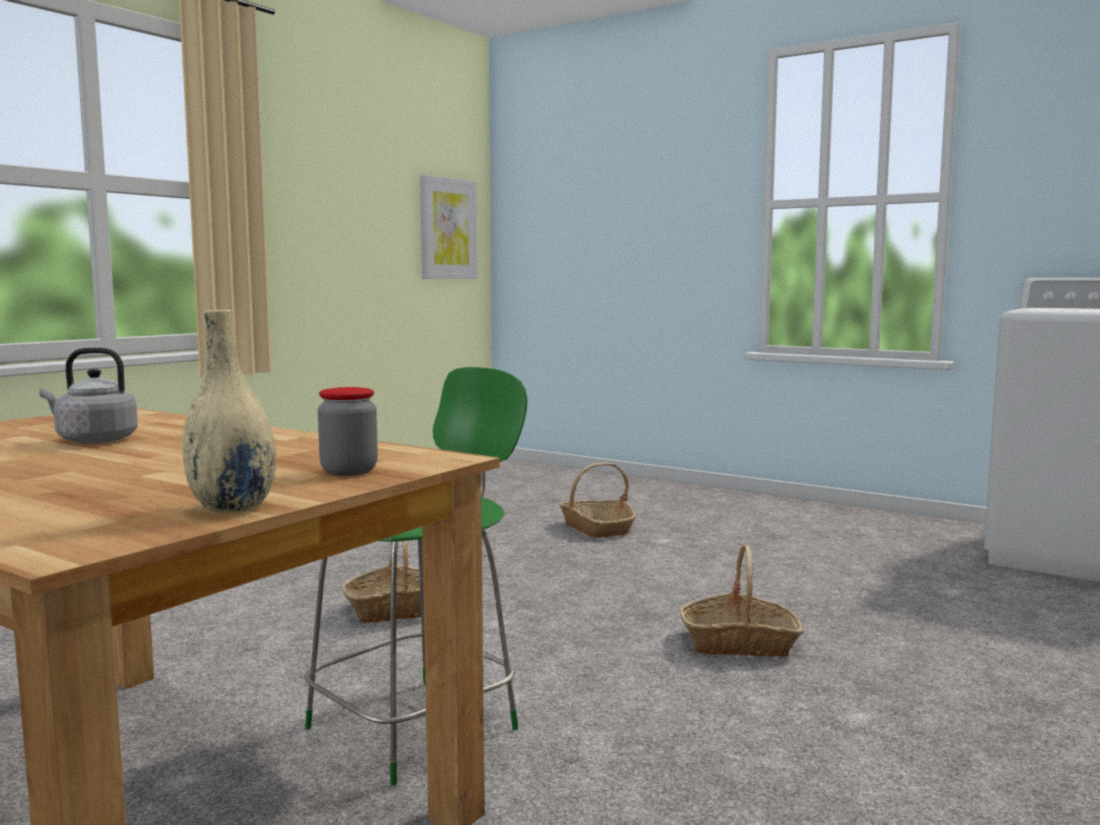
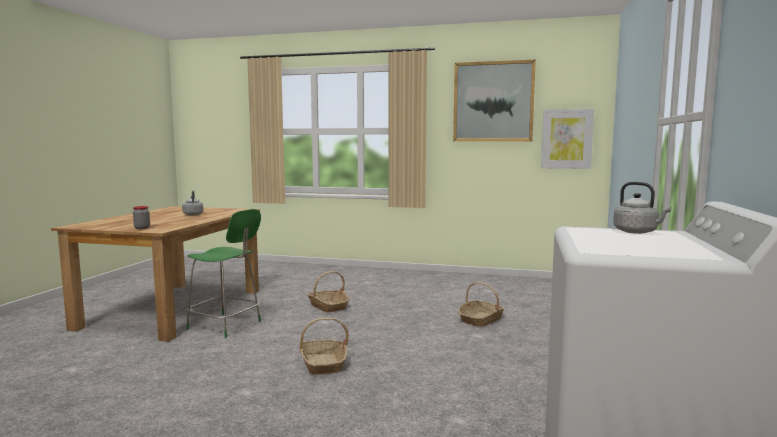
camera: 70 degrees right, 0 degrees up
beige vase [182,310,276,513] -> none
none -> picture [453,60,536,142]
none -> grey kettle [613,182,671,234]

